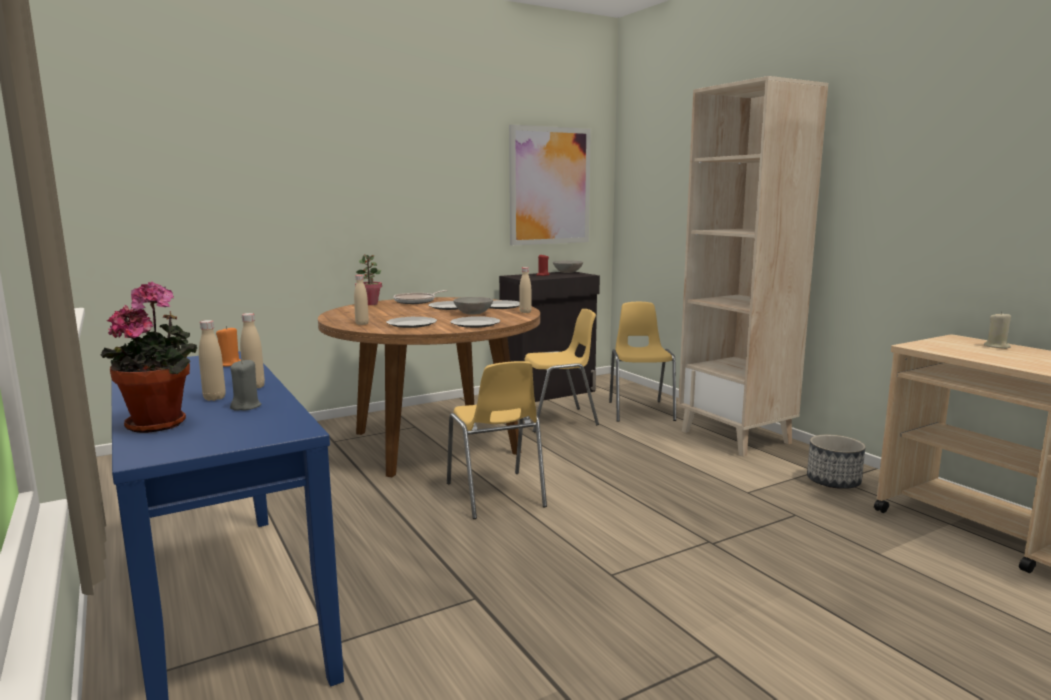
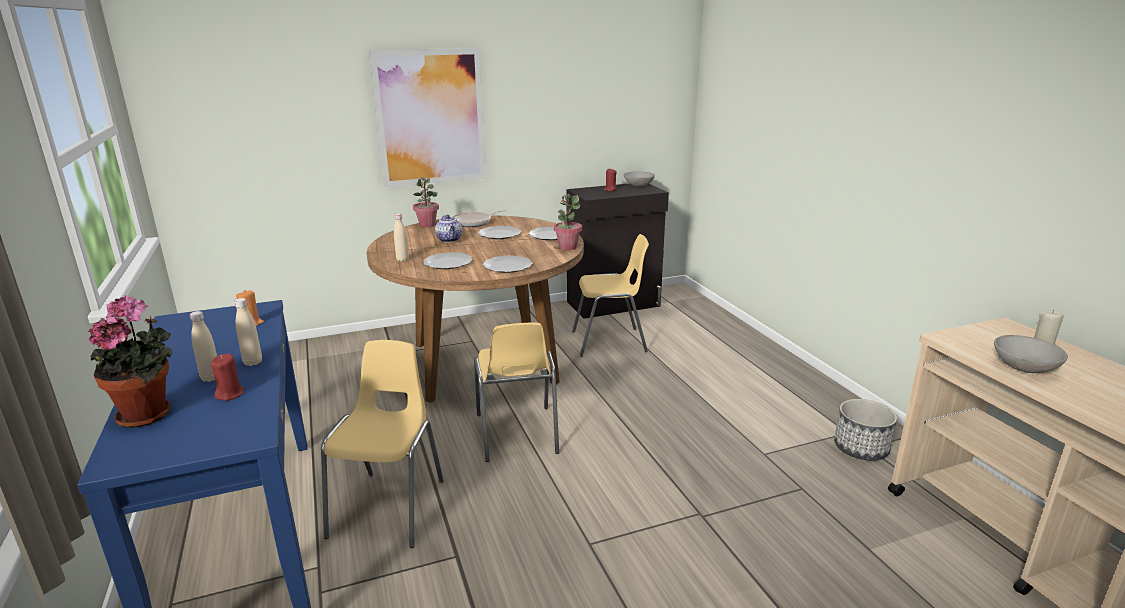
camera: 10 degrees right, 10 degrees up
grey candle [230,359,261,411] -> red candle [211,354,244,401]
grey bowl [453,297,493,315] -> grey bowl moved to [994,335,1068,373]
picture [509,125,591,245] -> picture moved to [369,48,486,187]
beige bottle [519,267,532,313] -> potted plant [554,194,582,250]
yellow chair [609,302,676,422] -> yellow chair moved to [321,340,444,548]
beige bookcase [678,76,828,457] -> none
none -> teapot [435,215,462,242]

